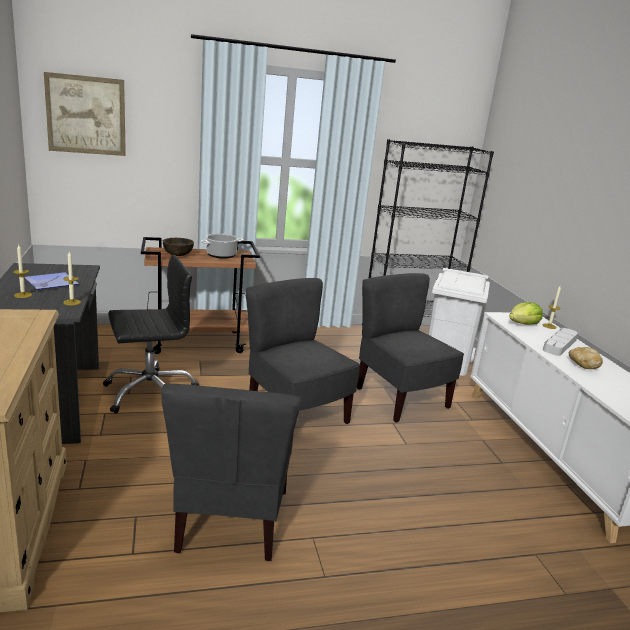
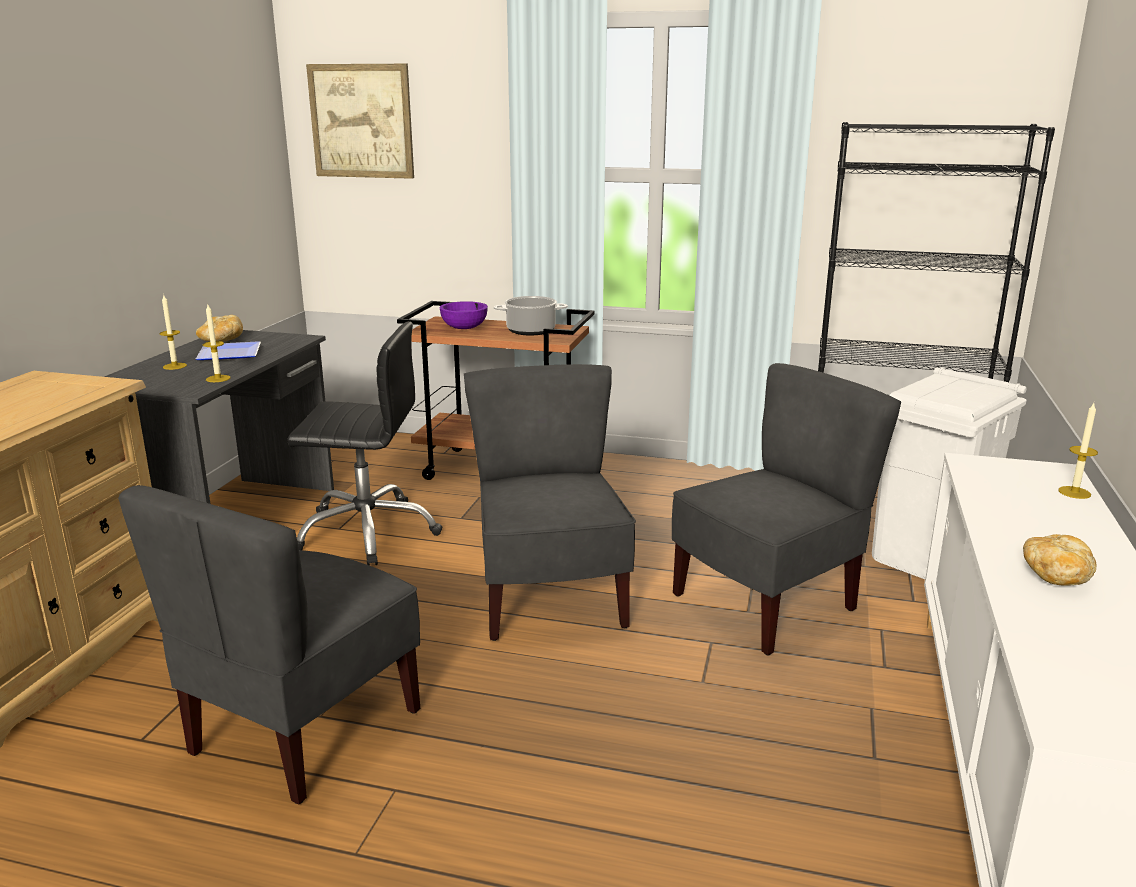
camera: 30 degrees right, 0 degrees up
brown bowl [163,238,194,256] -> purple bowl [439,301,488,329]
grey chair [357,273,464,423] -> grey chair turned 60 degrees clockwise [672,363,901,655]
lettuce [509,302,543,325] -> none
grey tray [543,328,578,356] -> none
none -> bread [196,315,243,342]

